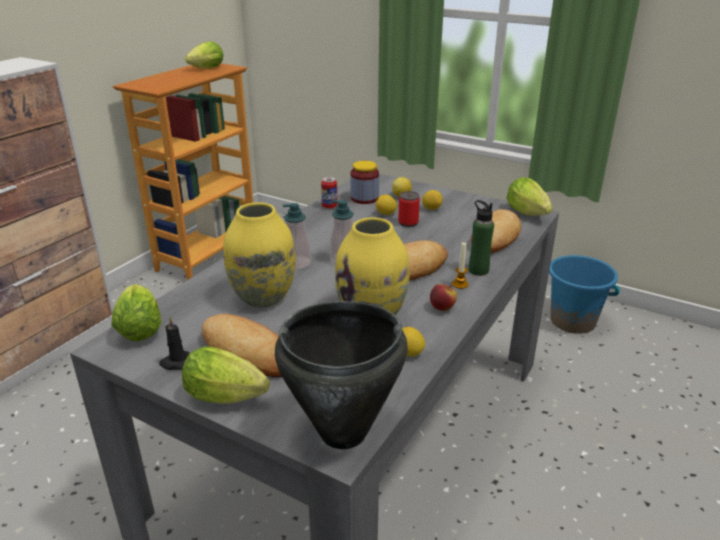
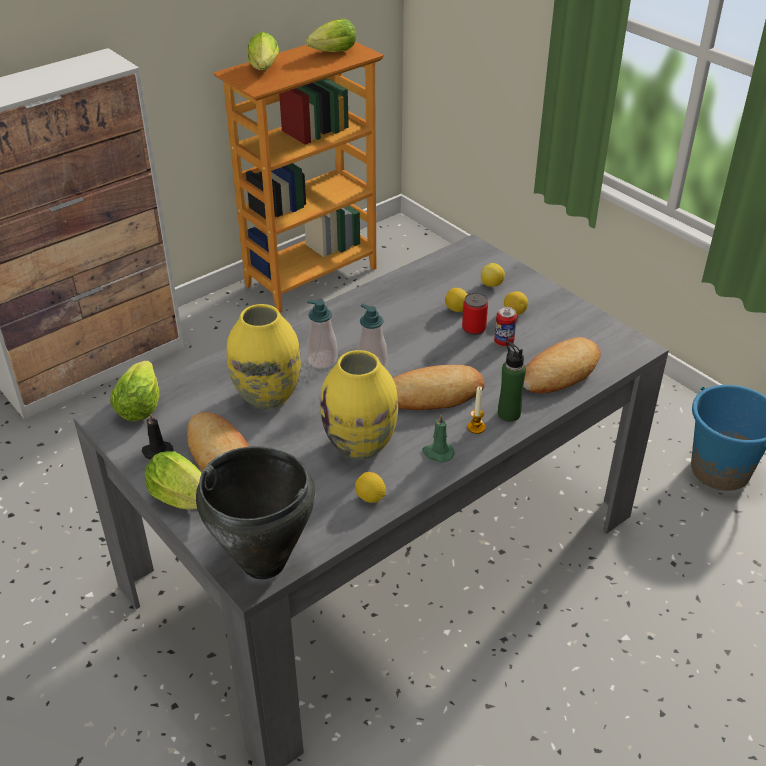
camera: 20 degrees right, 10 degrees up
can [321,177,337,209] -> can moved to [494,307,517,346]
jar [350,161,379,204] -> none
apple [430,284,457,311] -> green candle [422,414,455,462]
lettuce [507,177,552,216] -> lettuce moved to [248,32,279,70]

